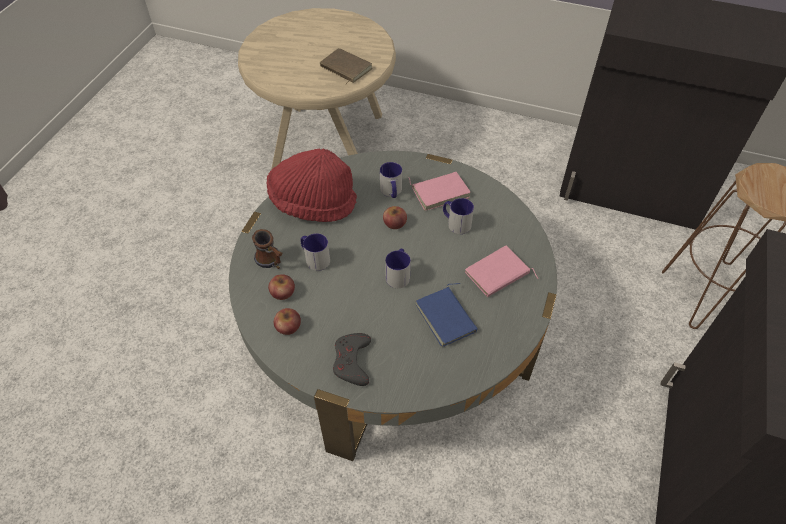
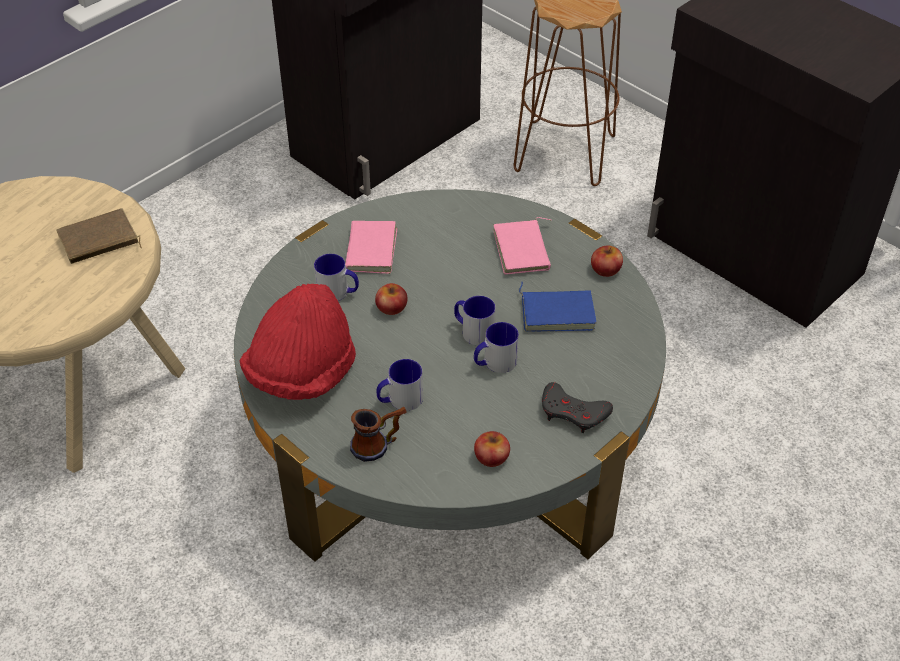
camera: 65 degrees left, 5 degrees down
apple [268,274,295,300] -> apple moved to [591,246,623,277]
mug [443,198,474,234] -> mug moved to [474,322,519,373]

